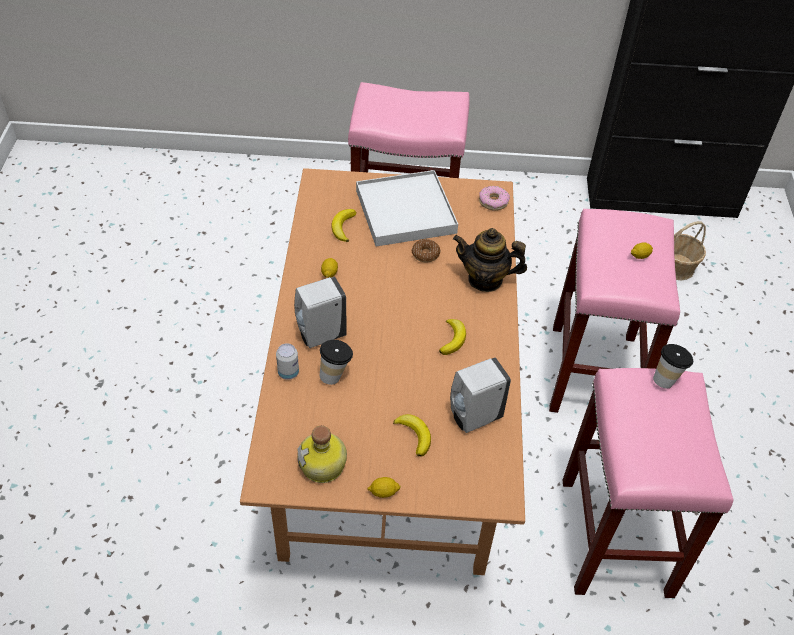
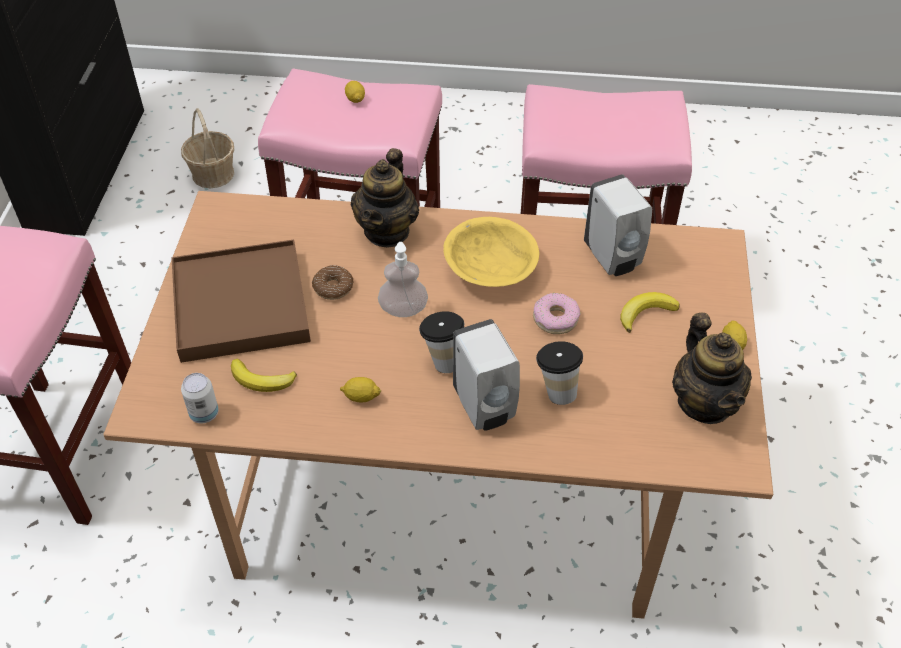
camera: 85 degrees left, 0 degrees up
can [276,343,299,380] -> can moved to [181,373,219,423]
bottle [297,426,347,483] -> teapot [672,313,752,424]
white tray [356,170,458,247] -> brown tray [172,240,311,363]
banana [439,319,466,355] -> yellow bowl [443,217,539,287]
donut [479,186,510,211] -> donut moved to [533,293,581,334]
cup [653,344,693,389] -> cup moved to [419,311,464,373]
none -> soap dispenser [378,242,428,317]

